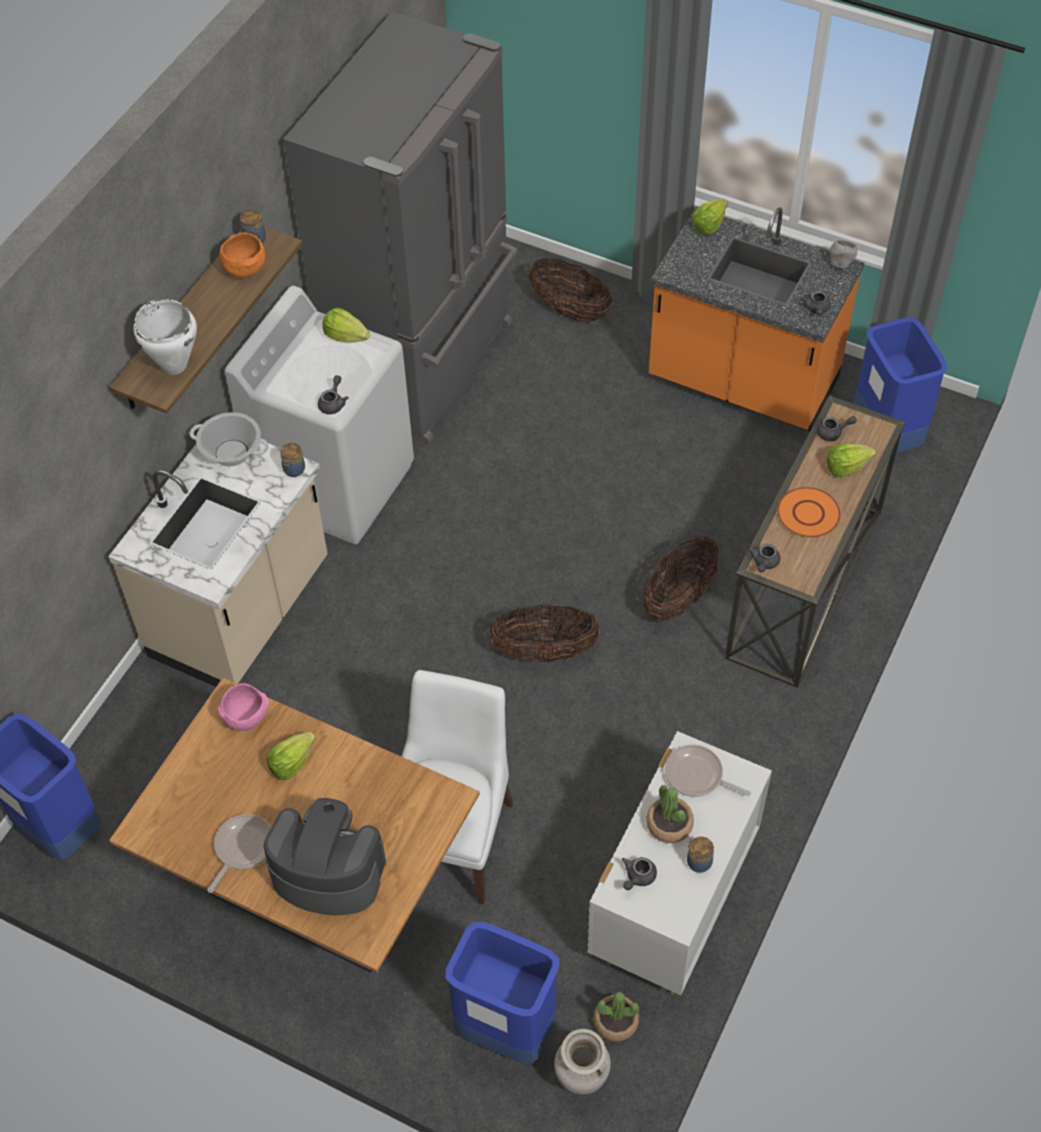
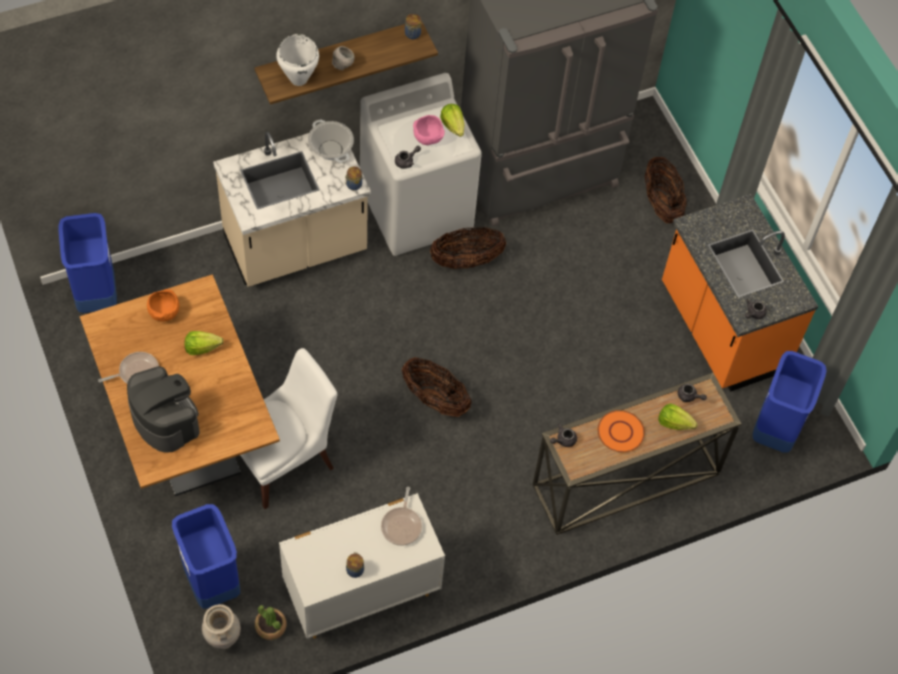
camera: 35 degrees right, 5 degrees up
pink bowl [218,683,269,731] -> pink bowl moved to [413,115,445,145]
orange bowl [219,232,266,278] -> orange bowl moved to [147,289,179,322]
grey teapot [622,857,657,890] -> none
basket [643,535,719,621] -> basket moved to [430,227,506,269]
potted plant [646,785,694,843] -> none
frying pan [665,745,751,797] -> frying pan turned 150 degrees counterclockwise [381,487,422,546]
lettuce [692,199,728,235] -> none
grey bowl [830,240,857,268] -> grey bowl moved to [332,46,354,70]

